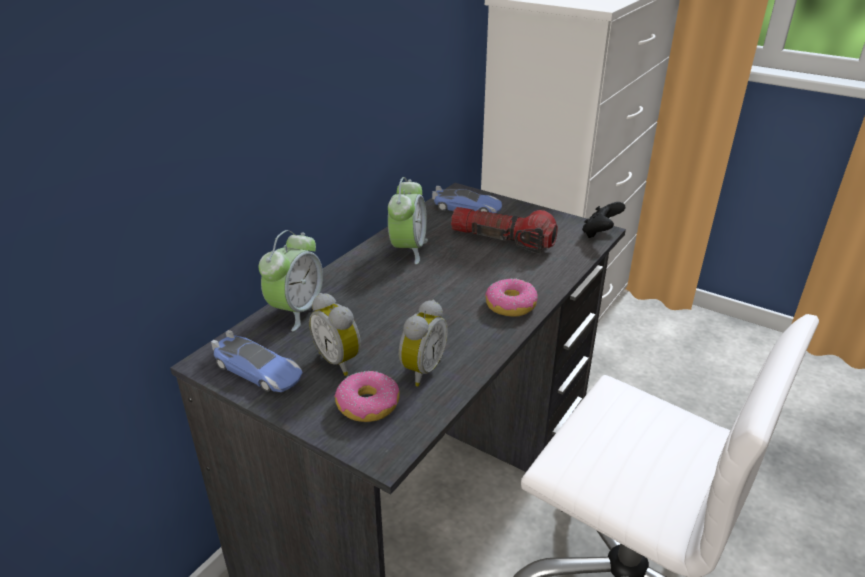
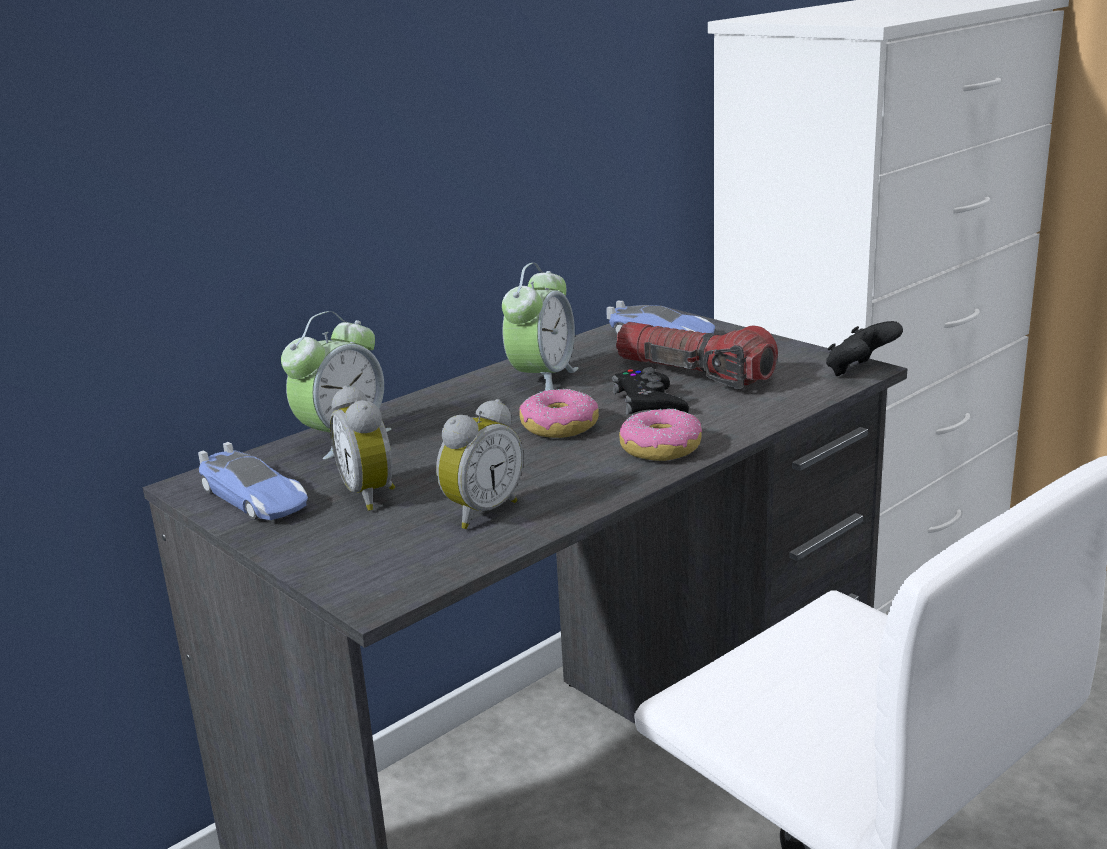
camera: 15 degrees right, 10 degrees down
donut [334,371,399,422] -> donut moved to [519,389,599,438]
none -> black game controller [612,367,689,415]

